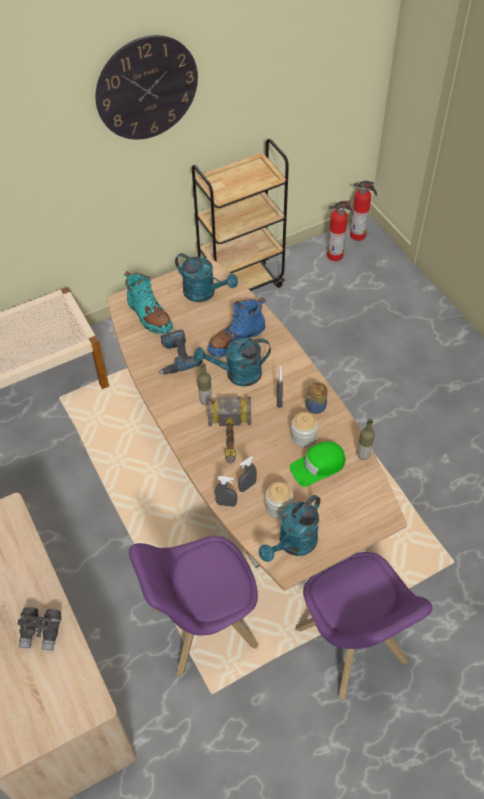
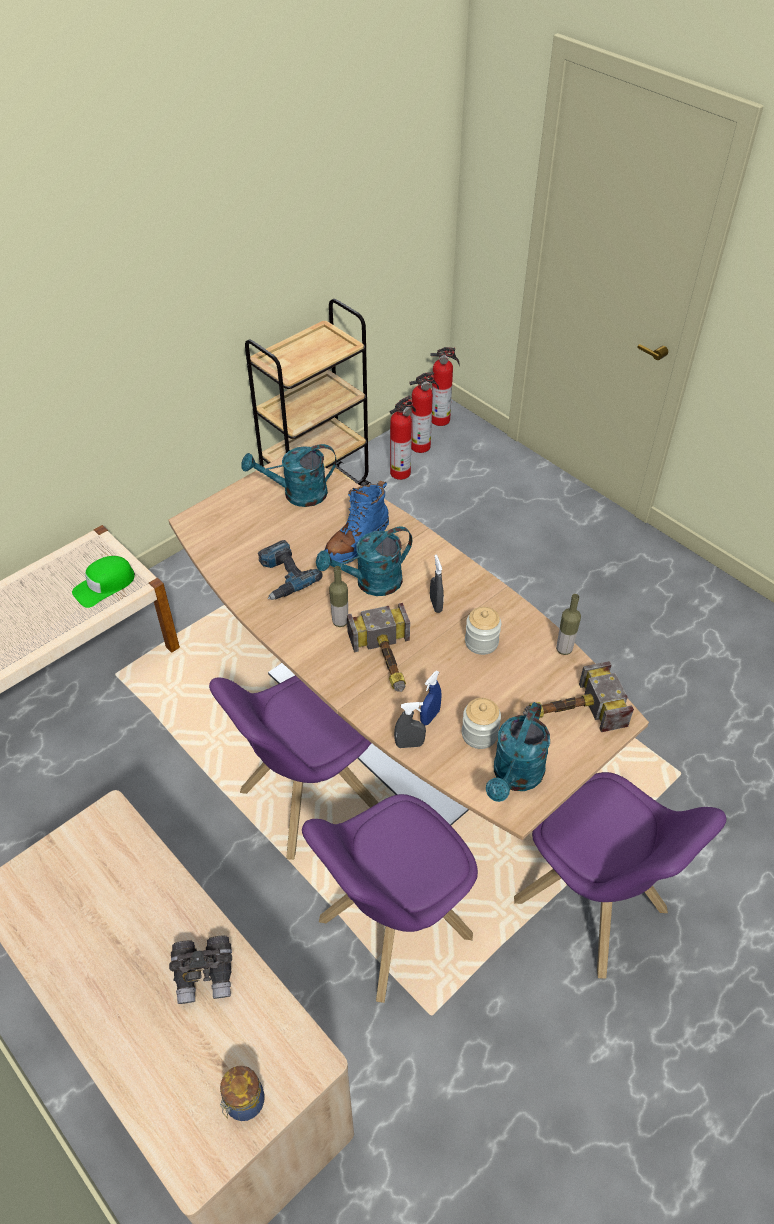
camera: 15 degrees left, 5 degrees down
wall clock [95,35,198,140] -> none
turquoise boot [124,271,173,334] -> none
turquoise watering can [175,253,238,302] -> turquoise watering can turned 150 degrees clockwise [241,444,337,507]
grey spray bottle [238,456,257,492] -> blue spray bottle [420,670,442,726]
green cap [290,441,345,487] -> green cap moved to [72,556,135,608]
jar [305,382,327,414] -> jar moved to [220,1066,264,1121]
none -> purple chair [209,675,379,860]
none -> fire extinguisher [389,395,416,480]
none -> hammer [523,661,634,732]

